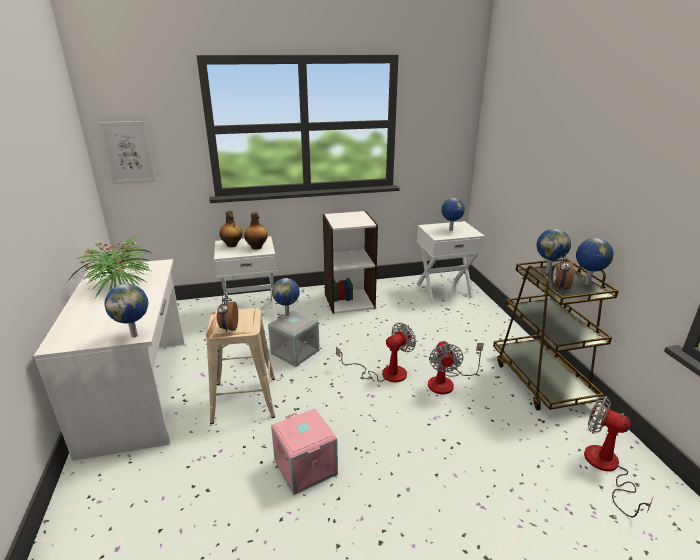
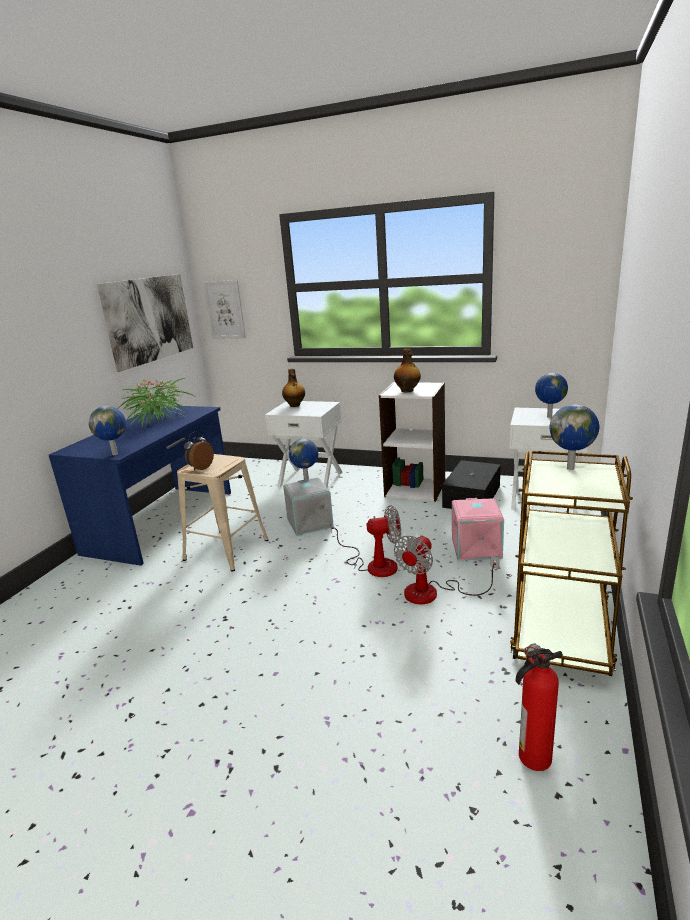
camera: 35 degrees right, 5 degrees down
white desk [34,259,184,461] -> blue desk [49,405,231,566]
bottle [244,212,268,249] -> bottle moved to [394,348,421,392]
pink storage box [271,408,338,495] -> pink storage box moved to [452,498,504,561]
alarm clock [551,252,574,291] -> none
globe [576,238,614,285] -> none
fan [584,396,653,517] -> fire extinguisher [516,643,563,771]
none -> picture [97,274,193,372]
none -> black storage box [442,460,501,509]

